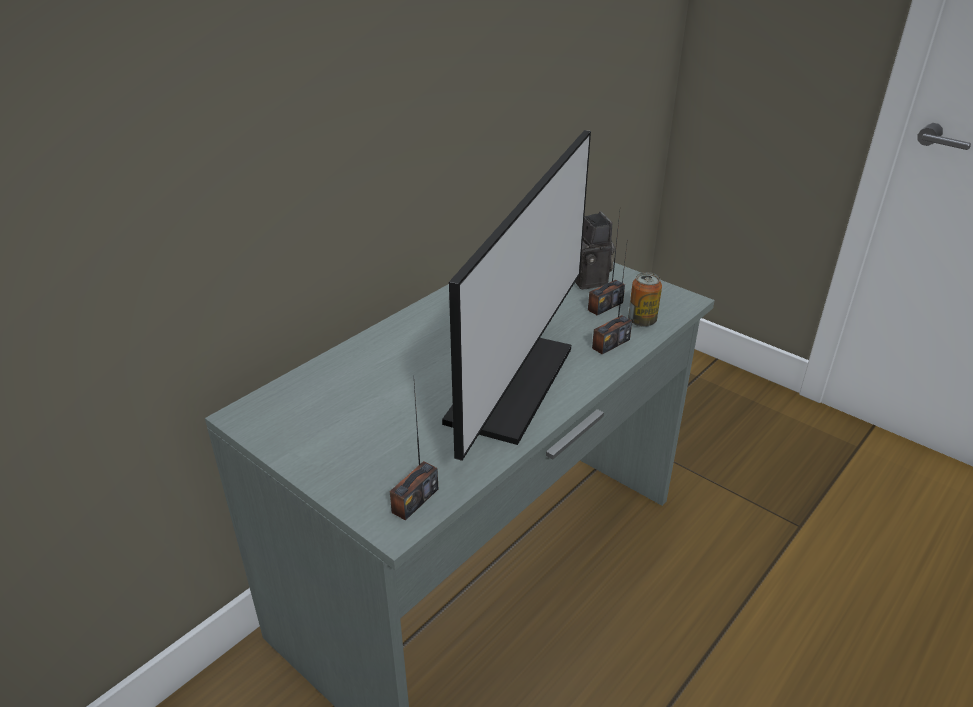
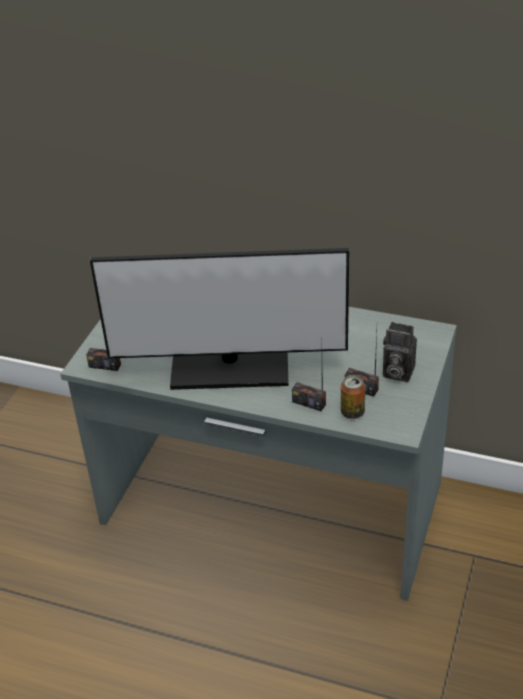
camera: 70 degrees right, 5 degrees up
camera [575,211,615,290] -> camera turned 60 degrees clockwise [383,322,417,382]

